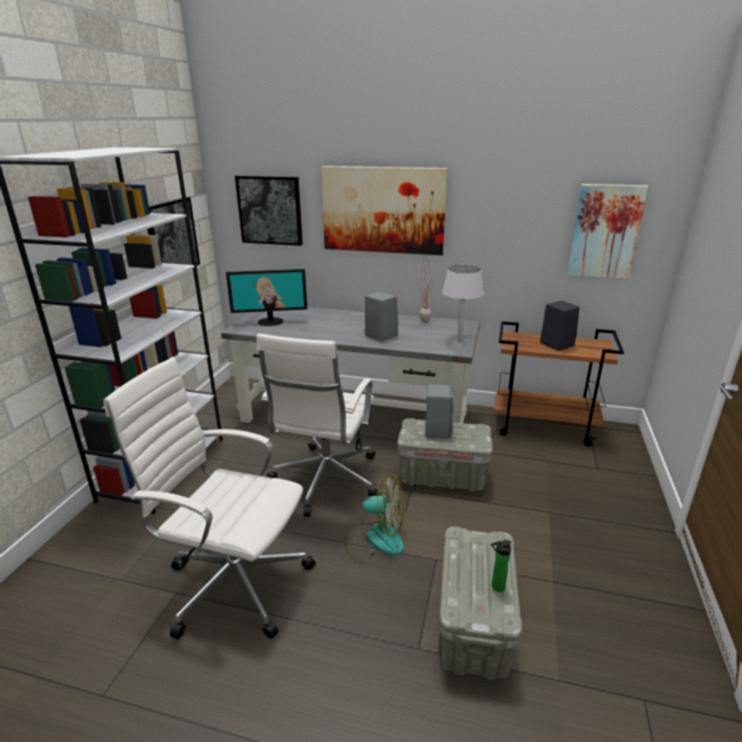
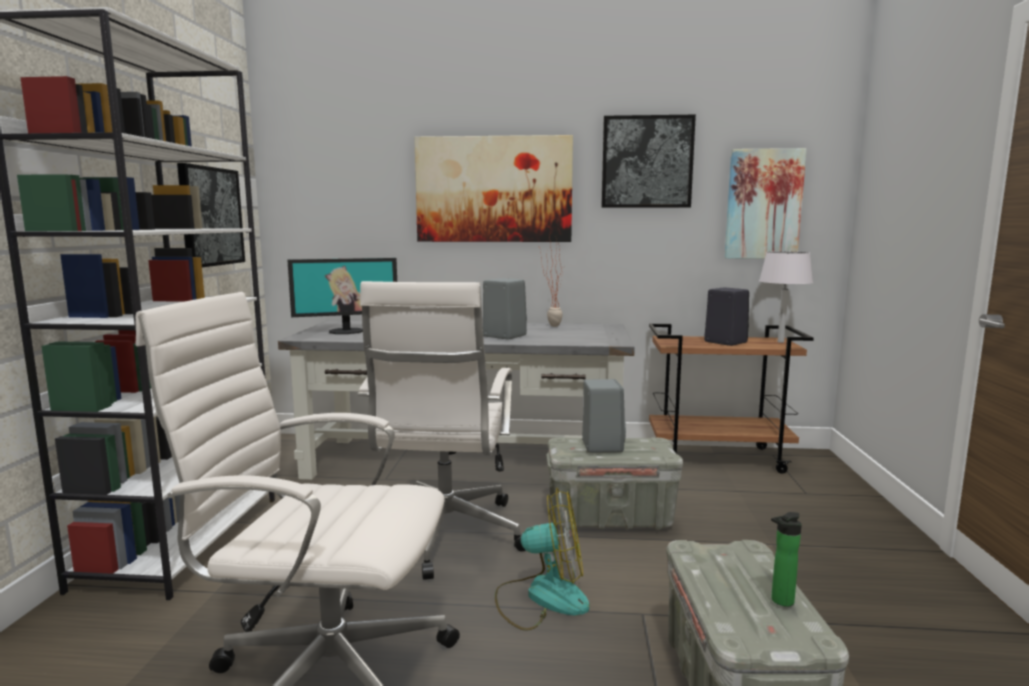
camera: 10 degrees left, 15 degrees down
picture [235,176,303,246] -> picture moved to [601,115,696,208]
white table lamp [442,265,484,340] -> white table lamp moved to [759,252,813,343]

